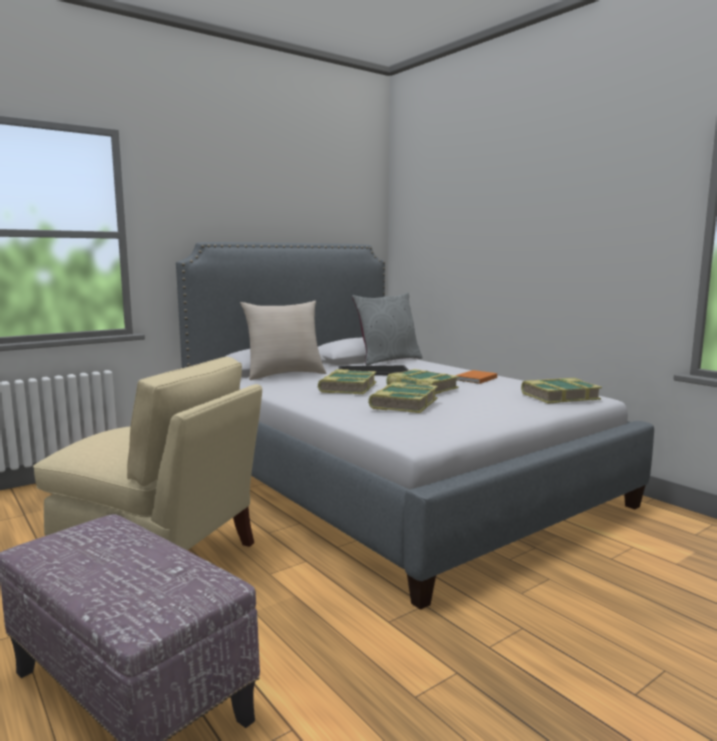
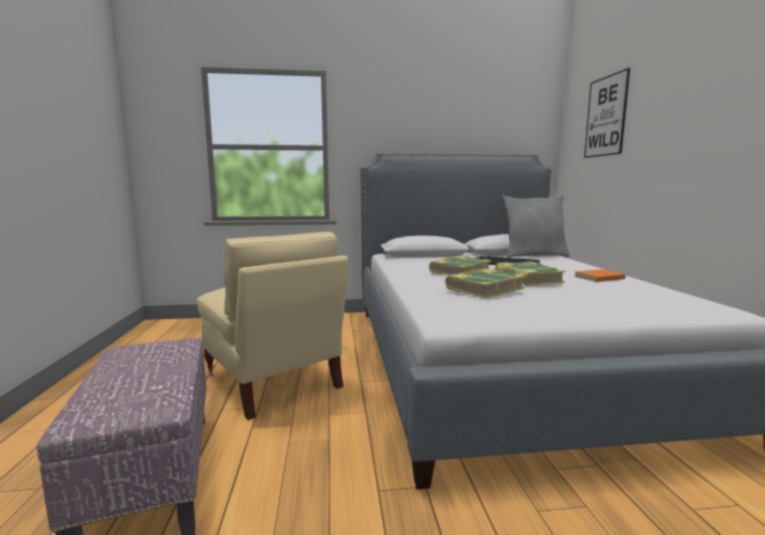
camera: 30 degrees right, 0 degrees up
beige pillow [240,300,326,380] -> none
book [521,378,602,404] -> none
none -> picture [584,68,630,158]

